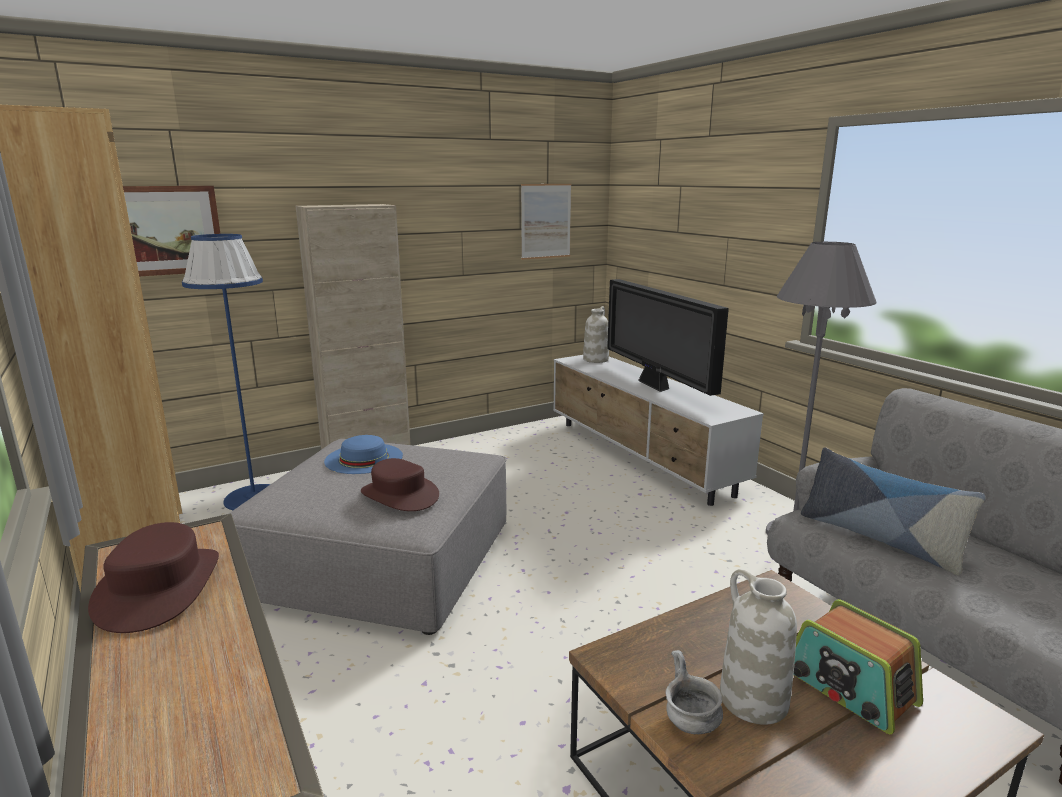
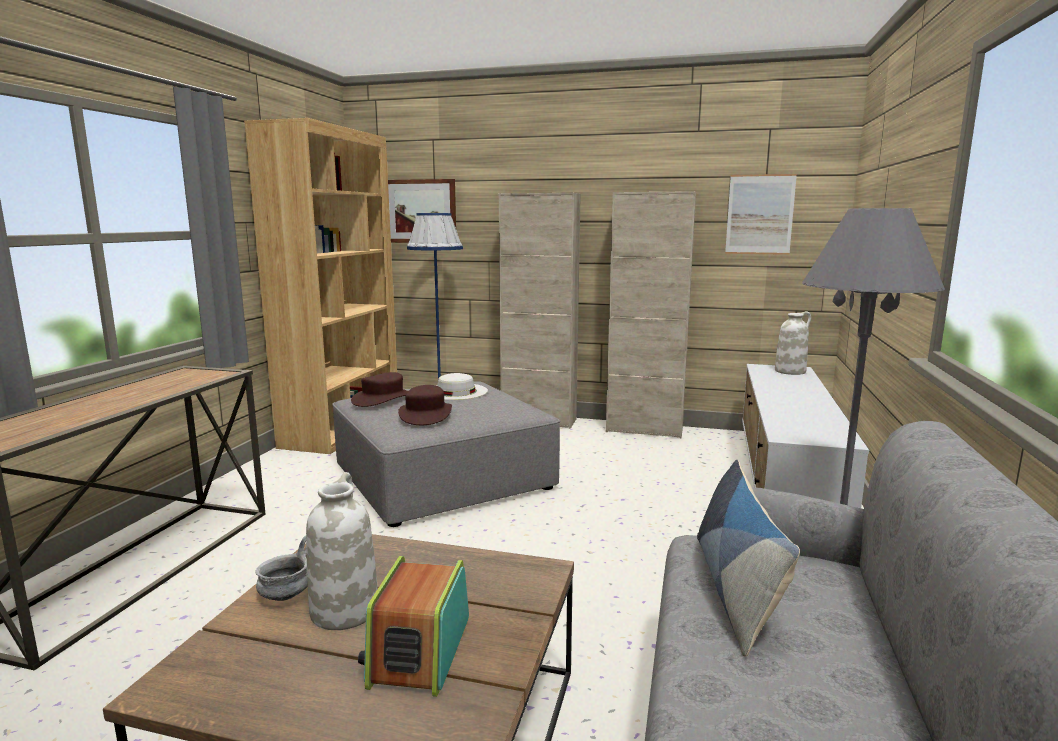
camera: 45 degrees right, 5 degrees down
brown hat [88,522,219,633] -> brown hat moved to [351,372,408,407]
blue hat [324,435,403,474] -> white hat [436,373,488,400]
television [607,279,729,396] -> none
none -> beige cabinet [606,191,696,438]

